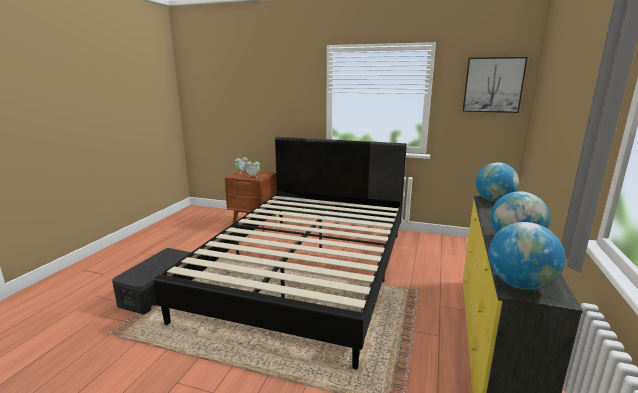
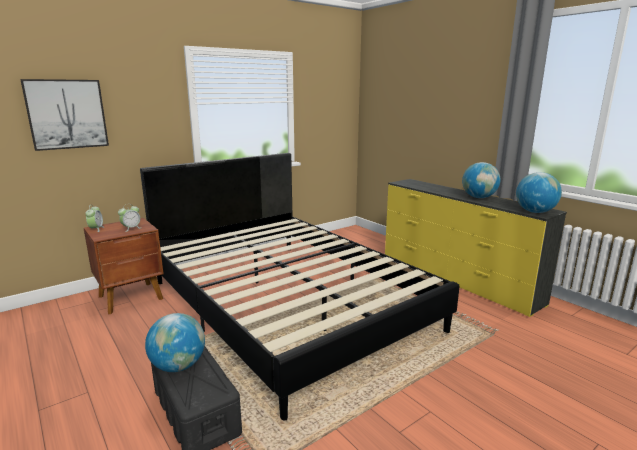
camera: 55 degrees left, 0 degrees up
picture [463,57,528,113] -> picture moved to [20,79,109,151]
globe [476,162,519,202] -> globe moved to [145,313,205,372]

